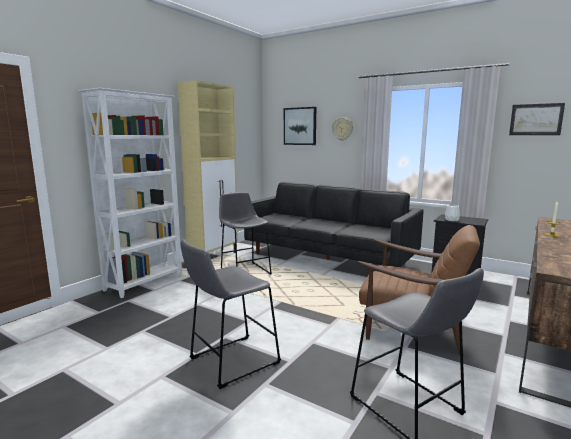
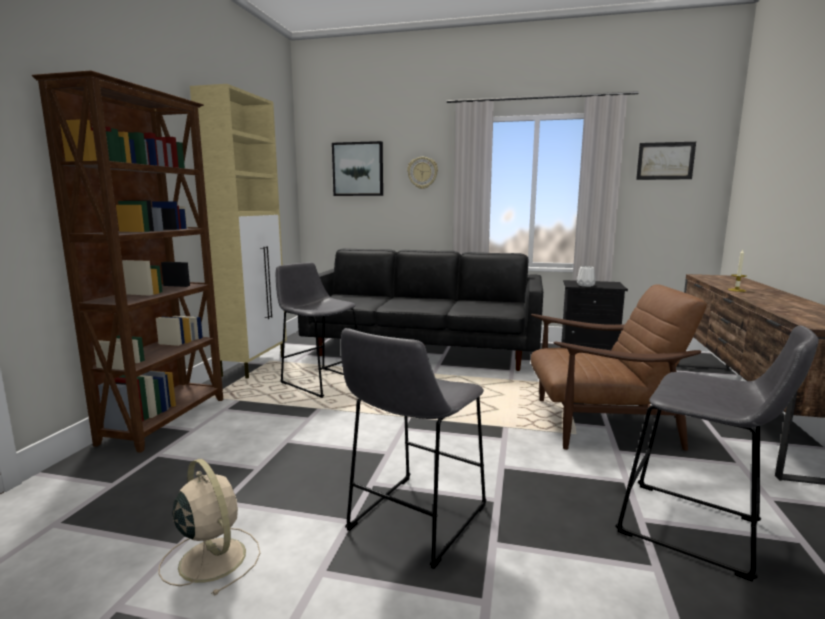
camera: 20 degrees left, 0 degrees up
white bookcase [78,88,182,298] -> brown bookcase [32,70,223,453]
none -> beige fan [158,459,260,596]

